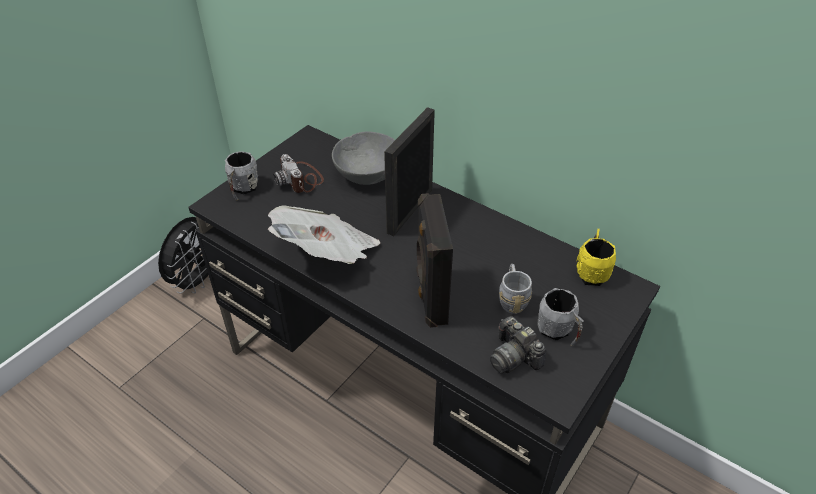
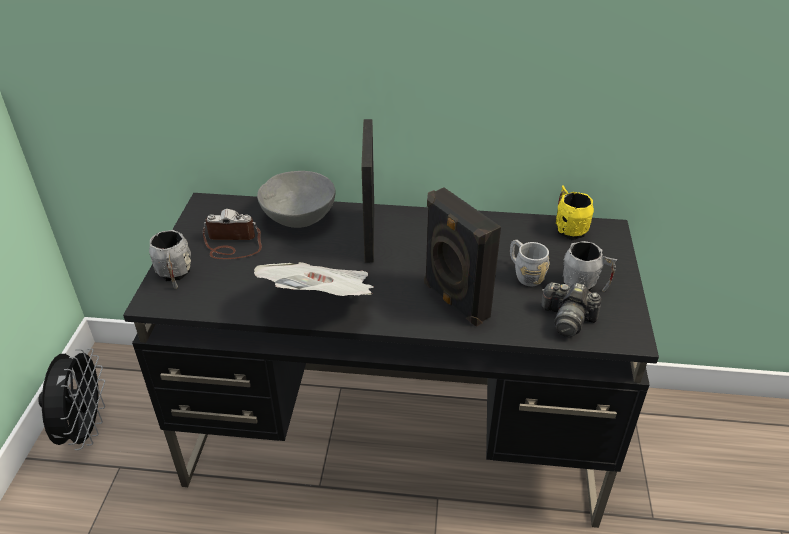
camera: 30 degrees left, 5 degrees down
camera [273,154,324,193] -> camera turned 150 degrees clockwise [203,209,262,259]

